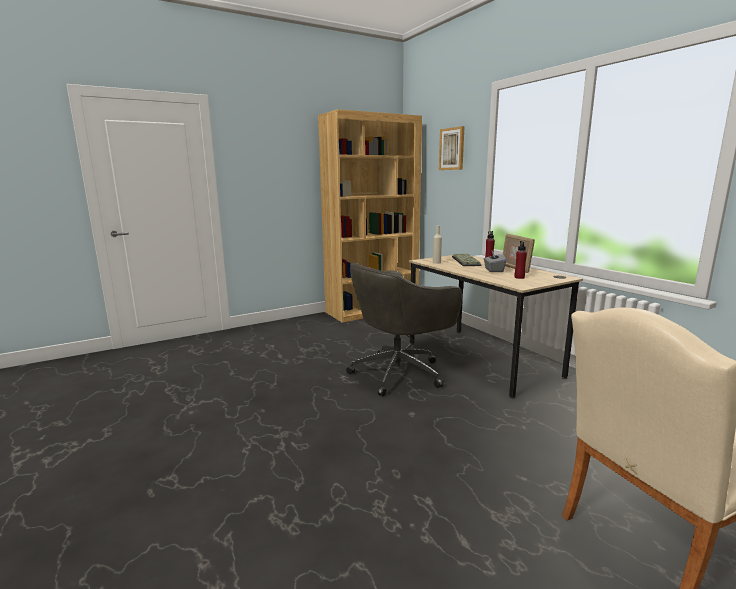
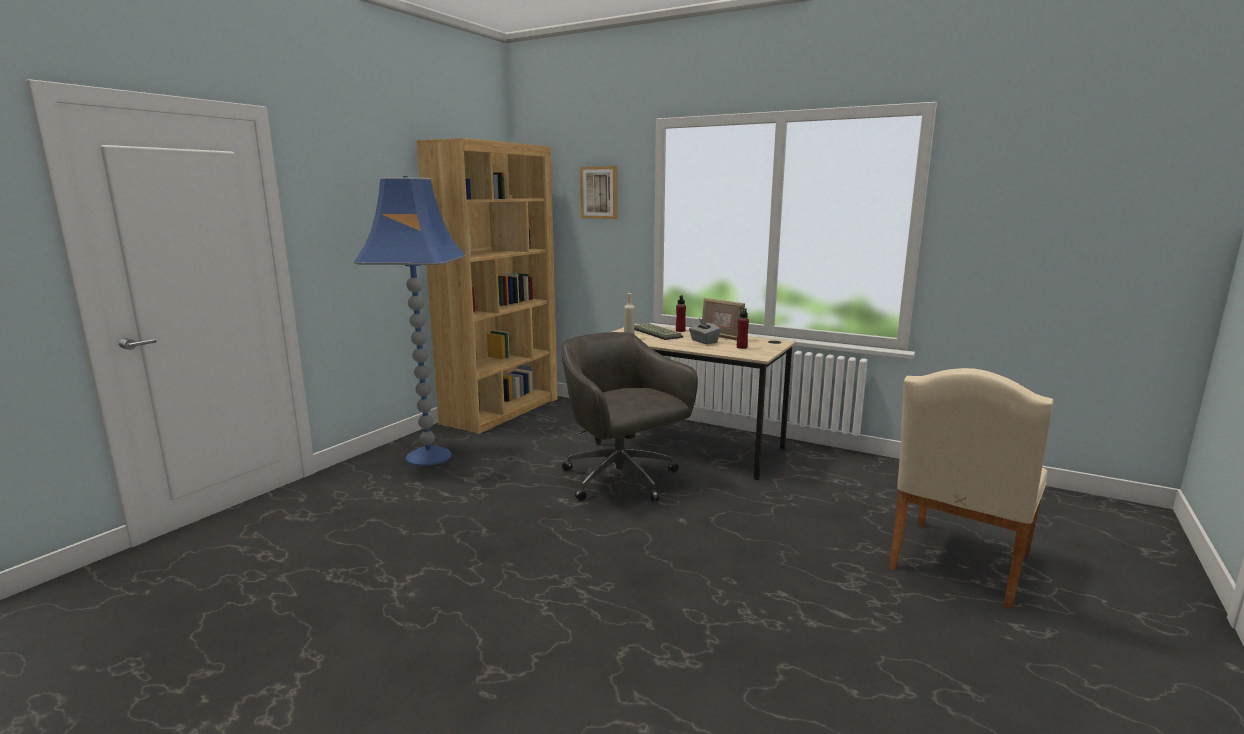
camera: 30 degrees left, 0 degrees up
grey office chair [346,263,463,396] -> grey office chair turned 120 degrees clockwise [560,332,698,501]
none -> blue floor lamp [354,176,465,466]

